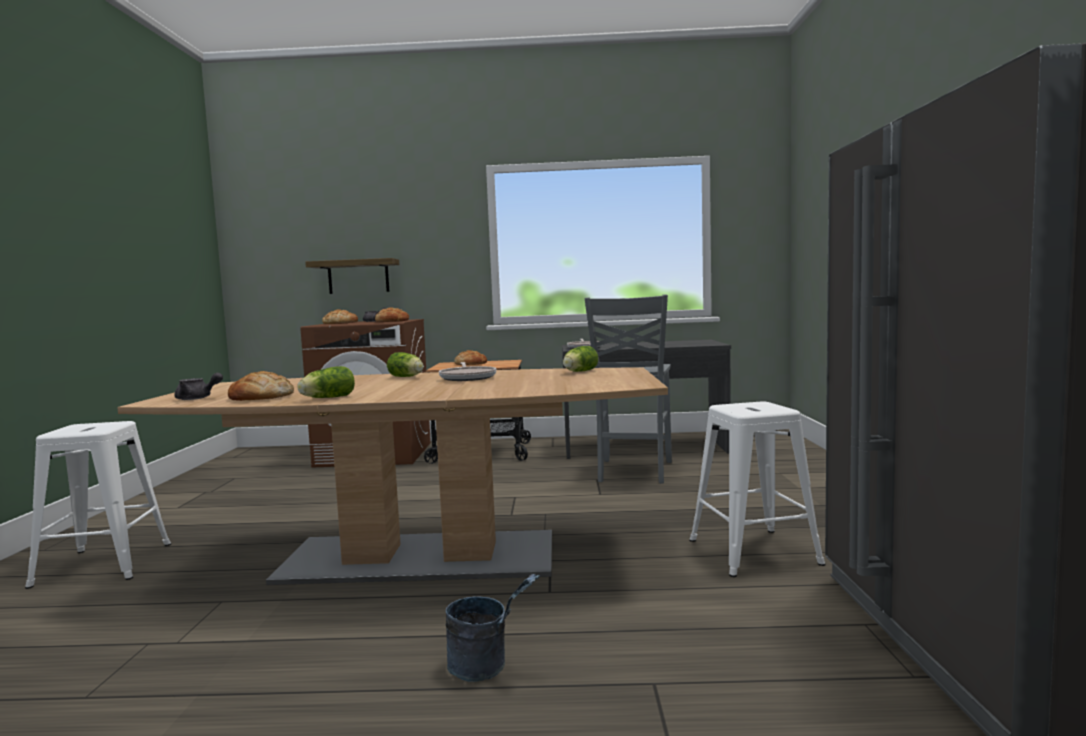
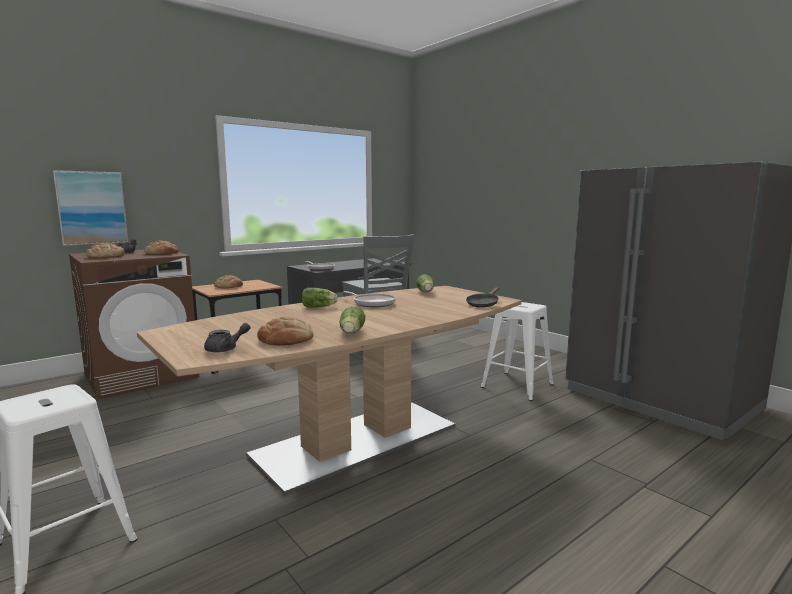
camera: 40 degrees left, 5 degrees up
shelf [305,258,399,294] -> picture [53,170,129,246]
grey bucket [446,574,540,682] -> none
none -> black frying pan [466,287,499,308]

